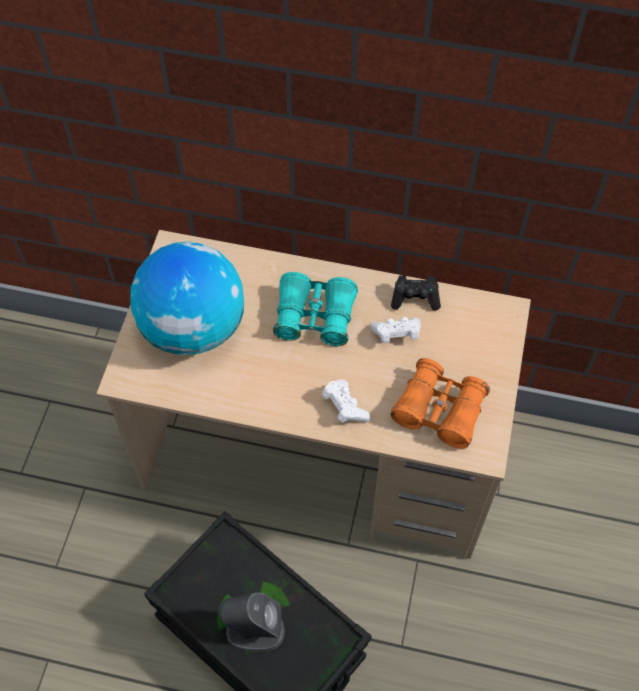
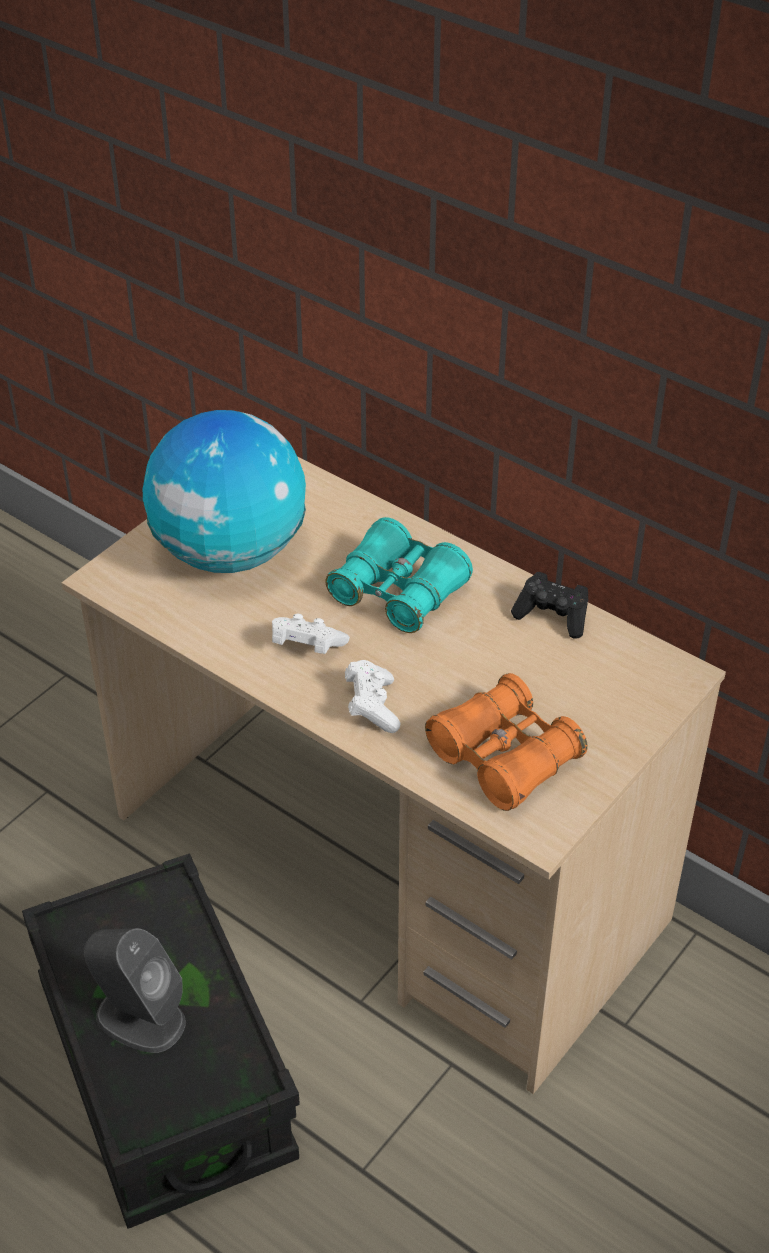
camera: 25 degrees right, 15 degrees down
white game controller [370,317,421,343] -> white game controller moved to [272,614,350,654]

